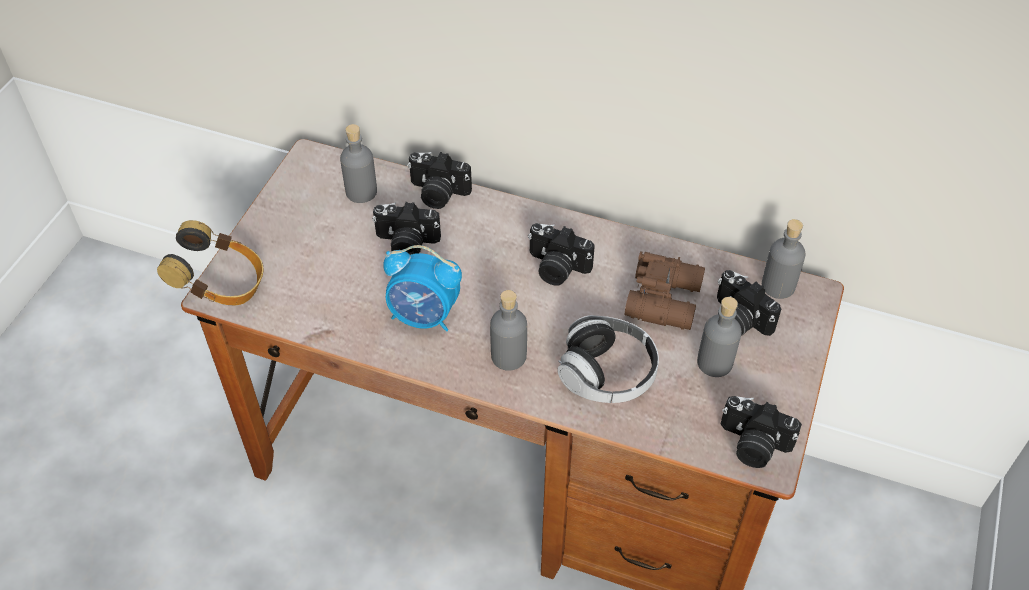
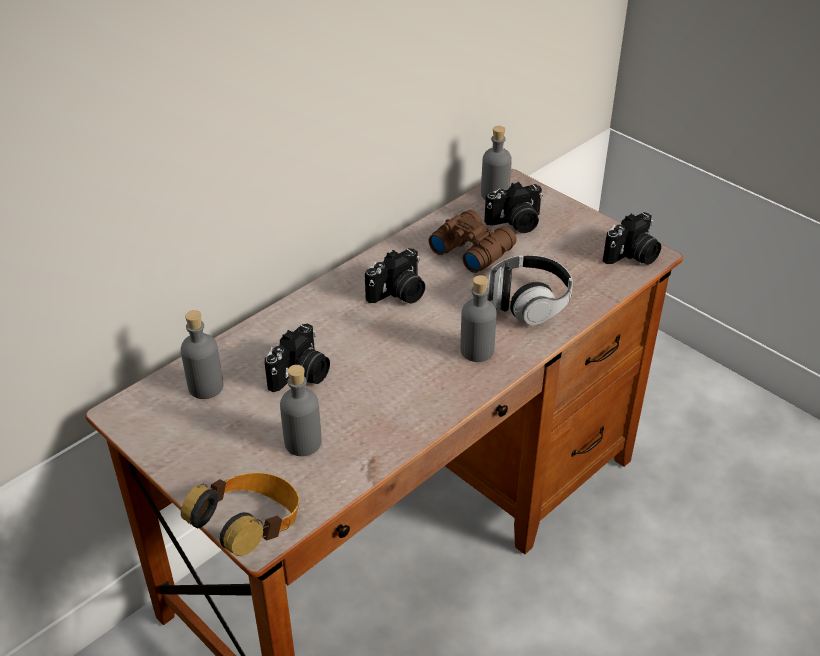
camera: 65 degrees left, 10 degrees down
alarm clock [383,245,462,331] -> none
camera [407,152,472,209] -> none
grey bottle [697,297,742,377] -> grey bottle moved to [280,365,322,456]

